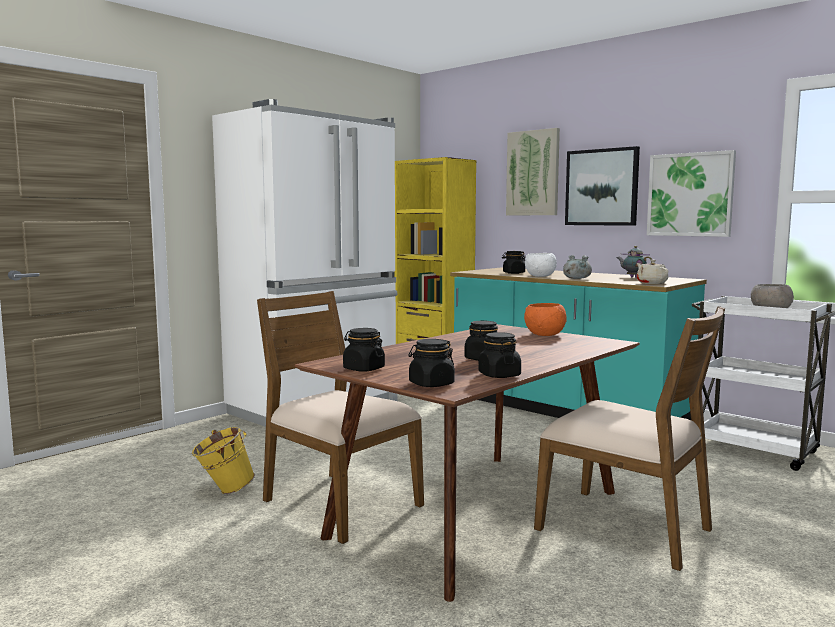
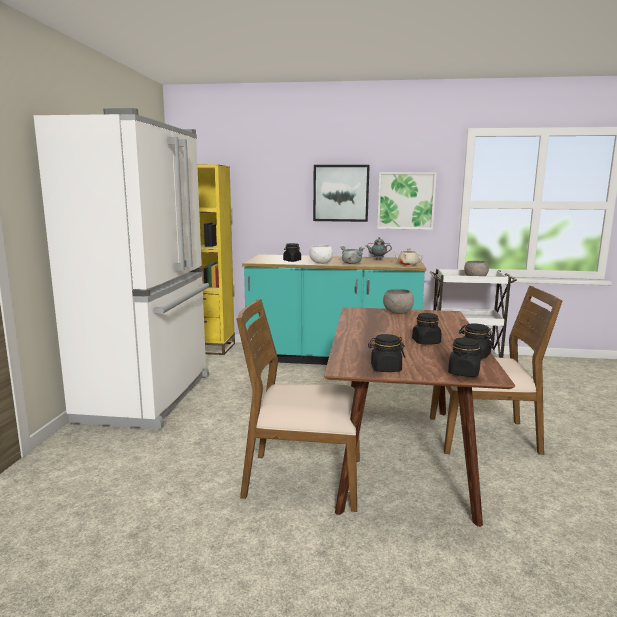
camera: 35 degrees left, 5 degrees up
yellow bucket [192,427,255,494] -> none
picture [506,128,560,215] -> none
orange bowl [524,303,567,336] -> grey bowl [383,289,414,314]

